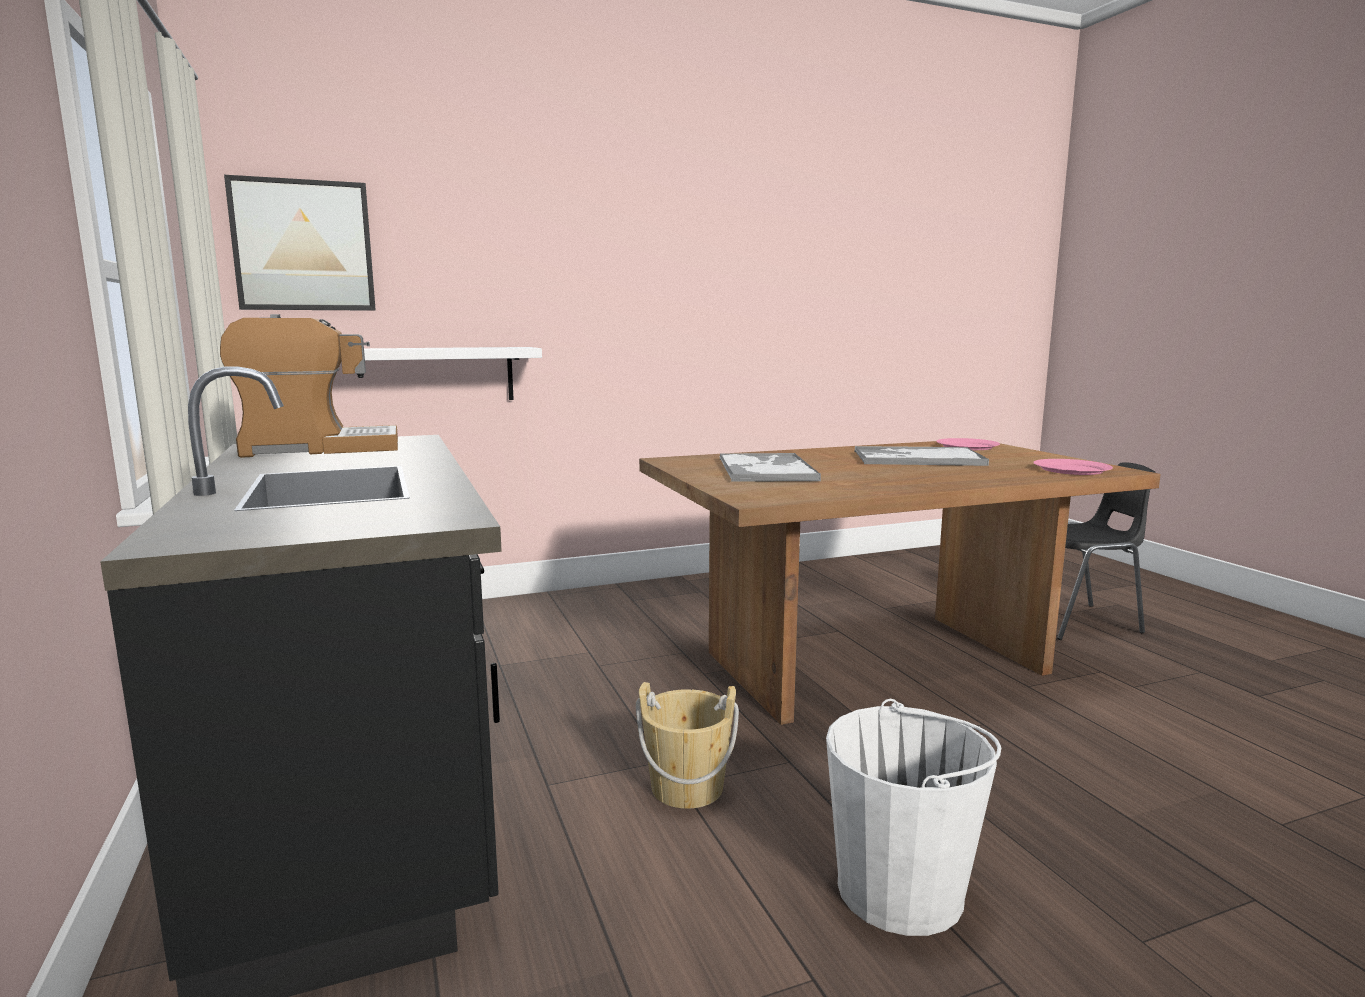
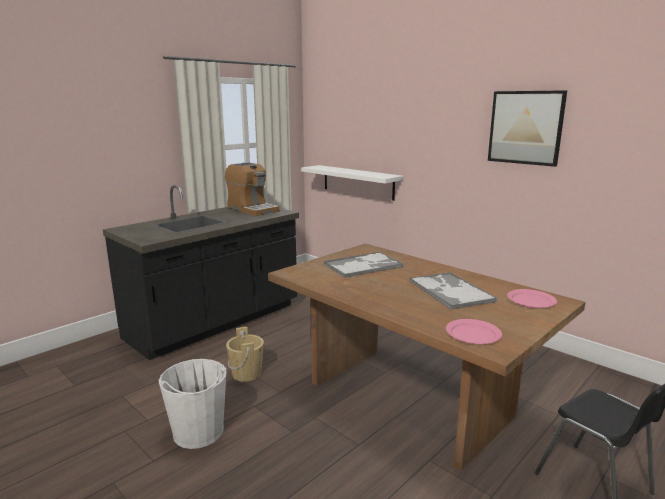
camera: 65 degrees right, 5 degrees up
picture [224,175,376,311] -> picture moved to [488,90,567,167]

